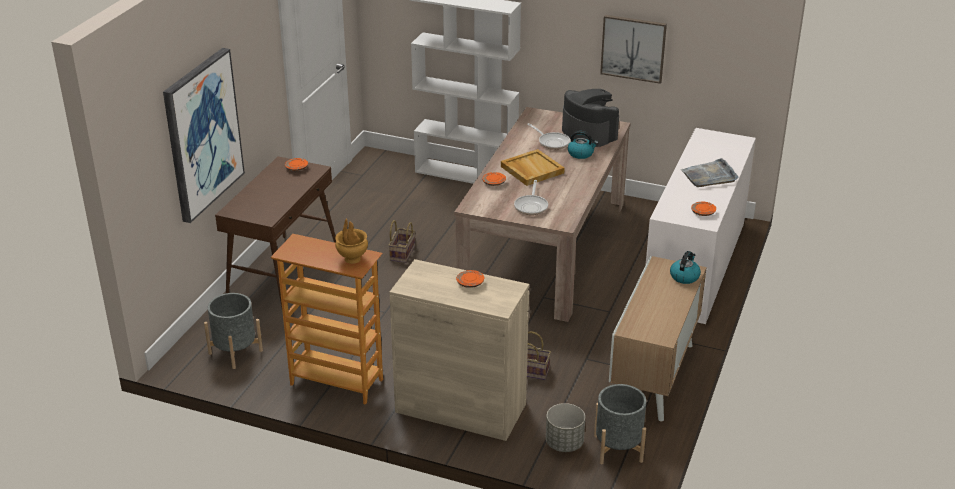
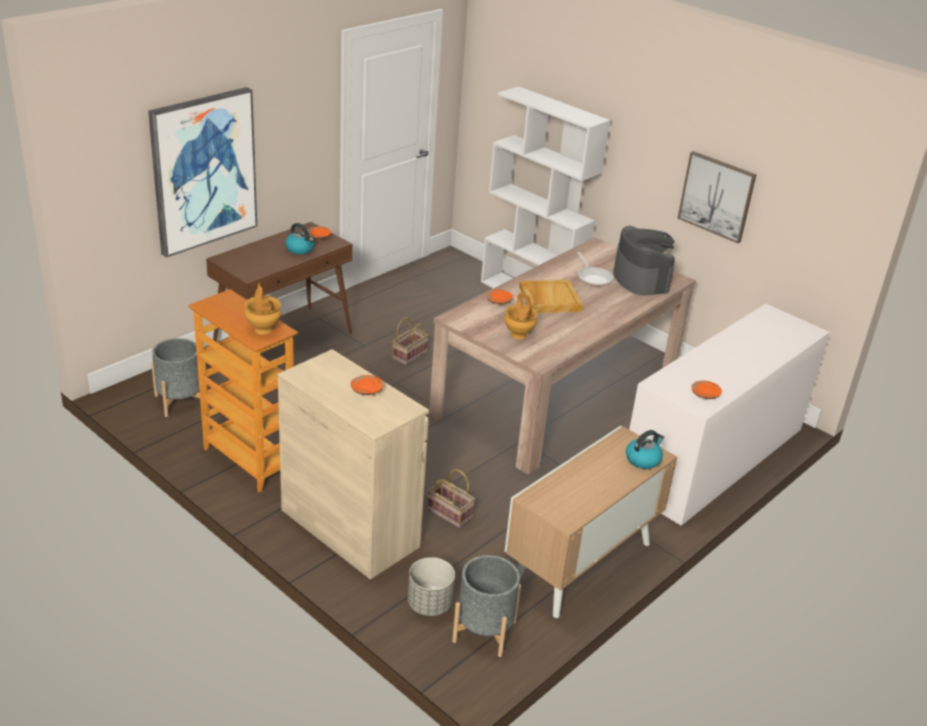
camera: 20 degrees right, 0 degrees up
frying pan [514,180,548,215] -> brown vase [504,293,538,339]
kettle [568,131,598,159] -> kettle moved to [285,223,315,254]
grey tray [681,158,738,187] -> none

